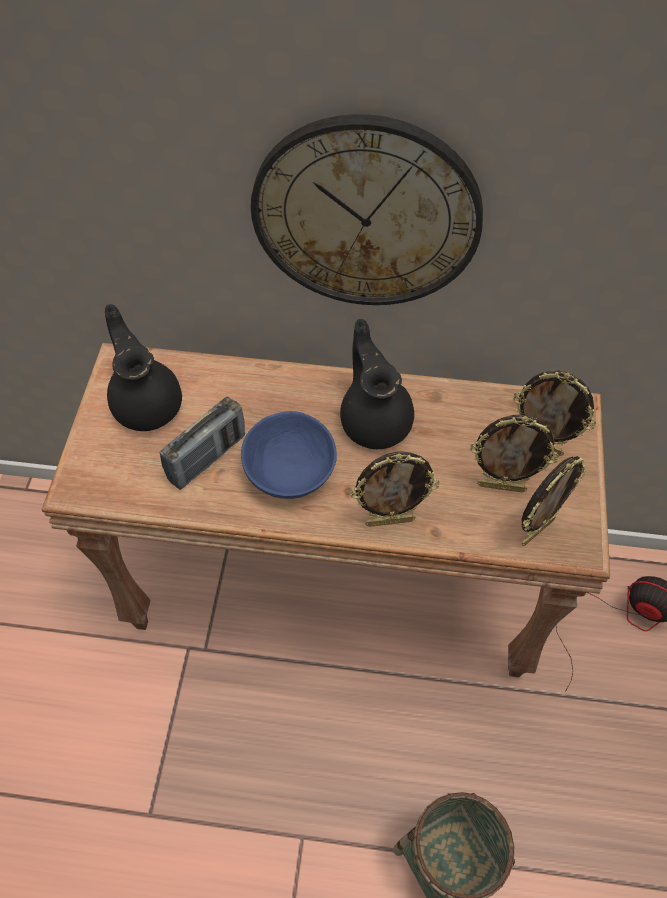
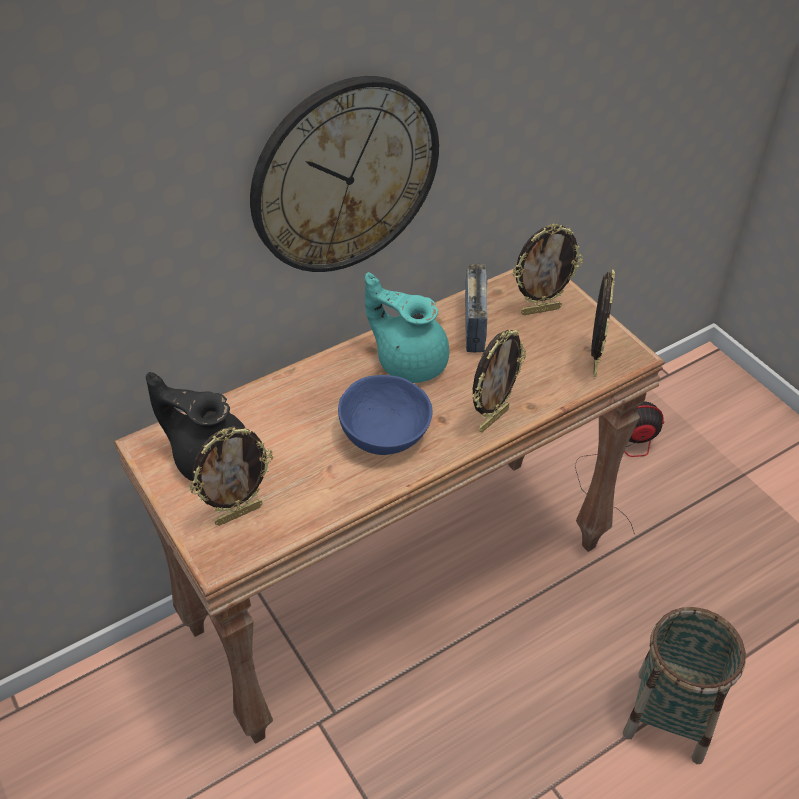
camera: 40 degrees left, 10 degrees down
radio [159,397,245,490] -> radio moved to [465,263,487,352]
black teapot [340,319,414,449] -> turquoise teapot [365,272,449,383]
picture frame [470,415,559,493] -> picture frame moved to [189,426,273,526]

